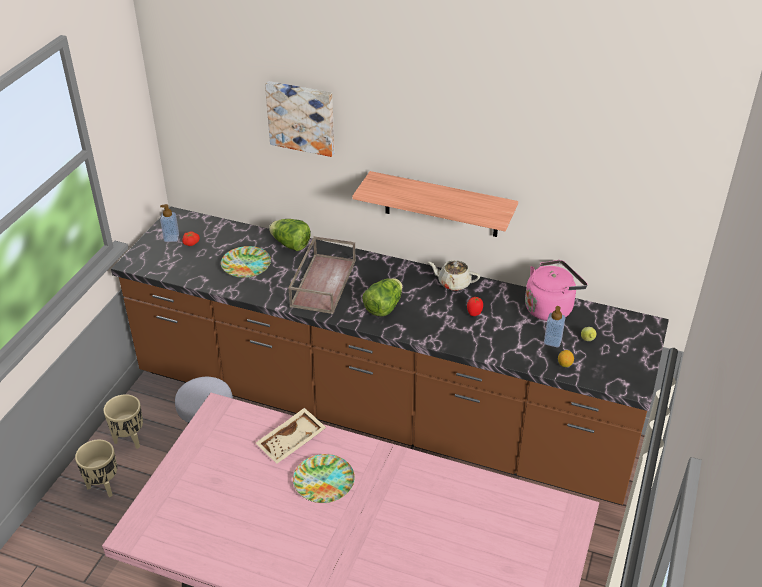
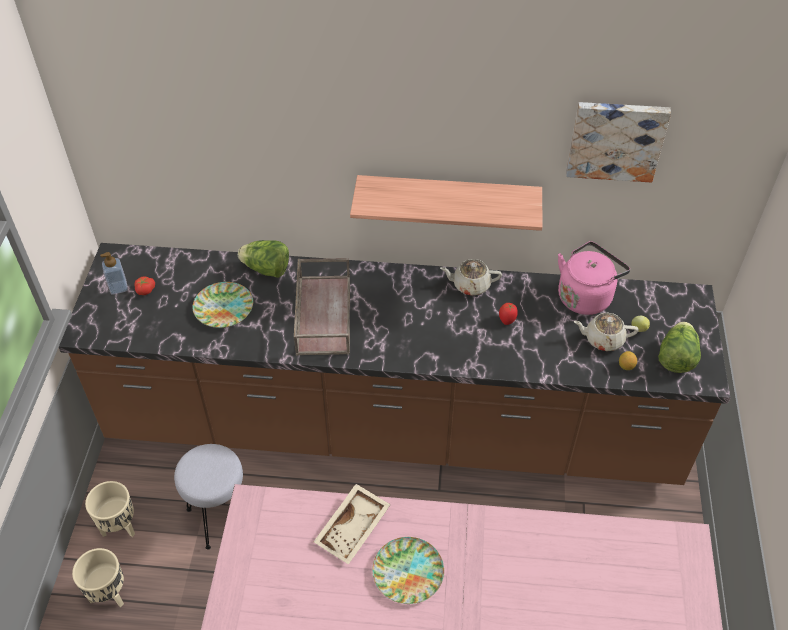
camera: 15 degrees left, 10 degrees up
picture [265,81,334,157] -> picture moved to [566,102,671,183]
lettuce [362,278,403,317] -> lettuce moved to [658,322,701,373]
soap dispenser [544,306,565,347] -> beige teapot [574,313,639,351]

